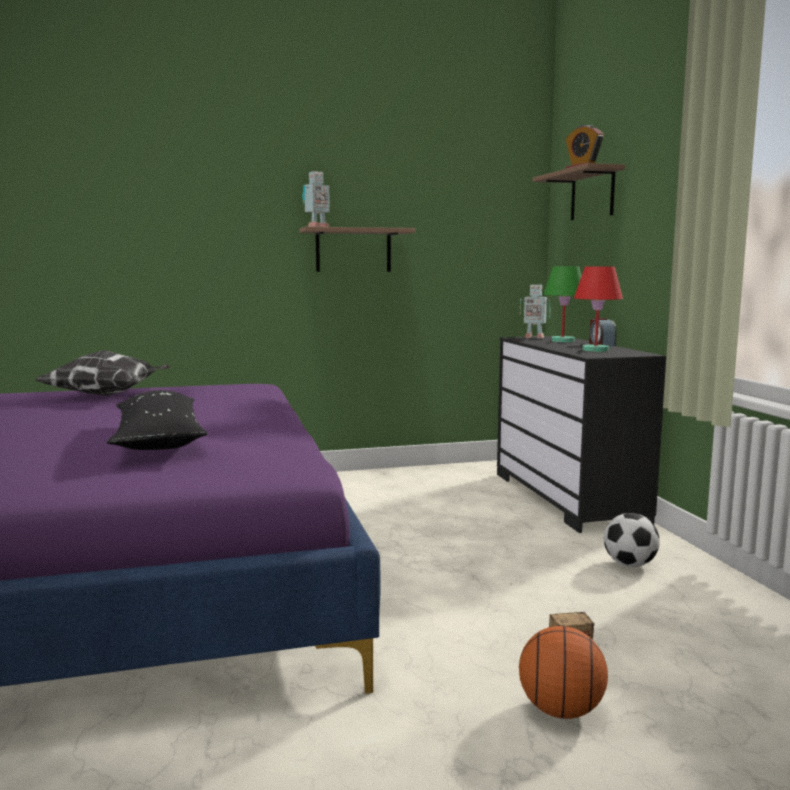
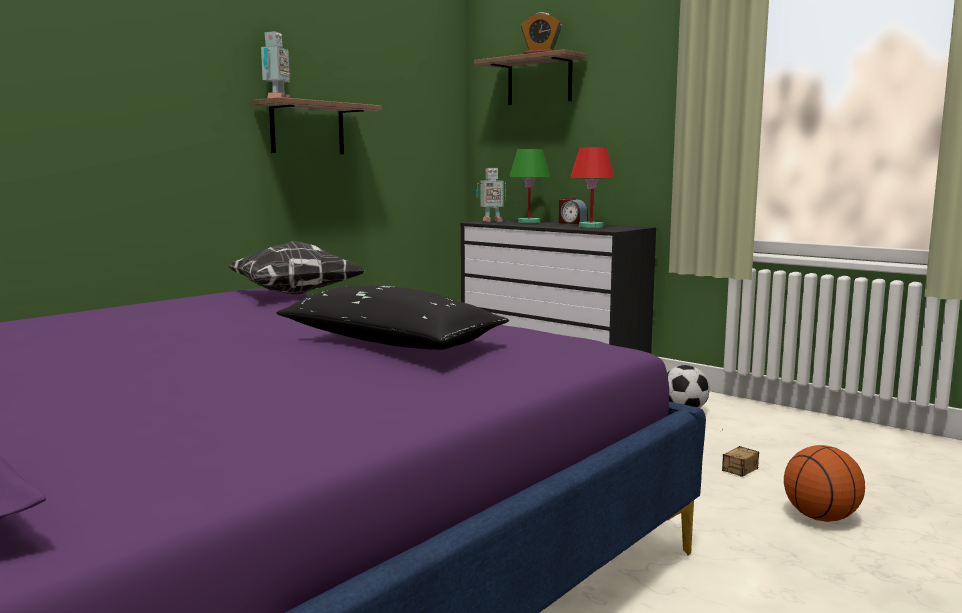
camera: 35 degrees left, 0 degrees up
pillow [35,350,171,396] -> pillow moved to [227,241,365,295]

